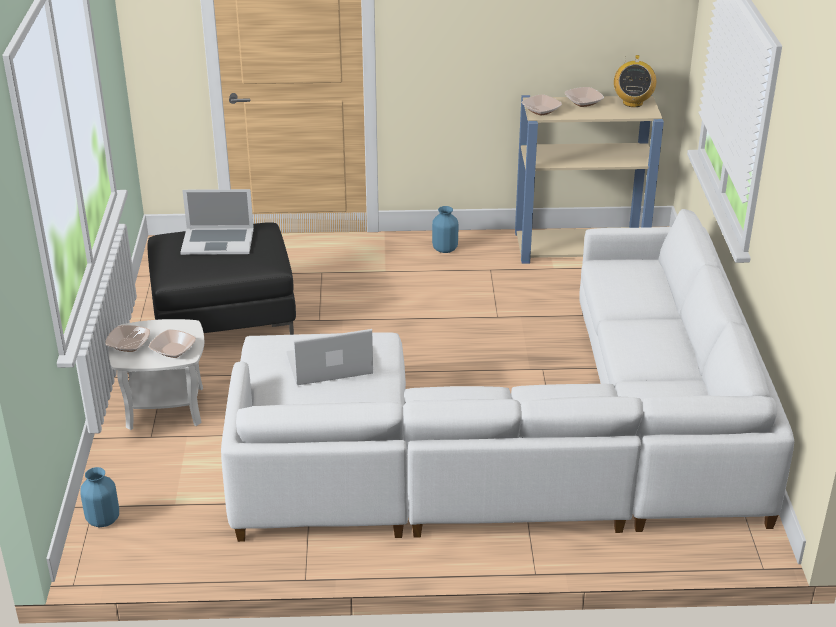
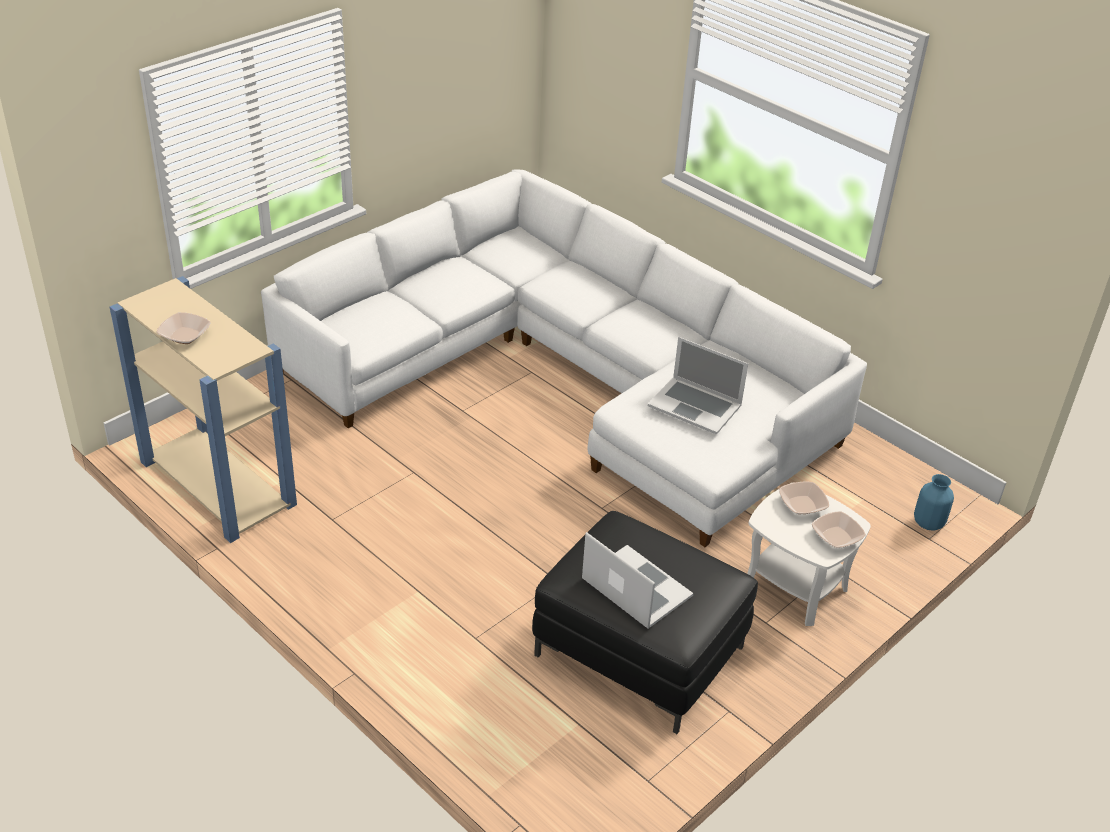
camera: 135 degrees left, 5 degrees up
blue vase [432,206,458,253] -> none
bowl [521,94,562,116] -> none
radio [614,55,656,107] -> none

